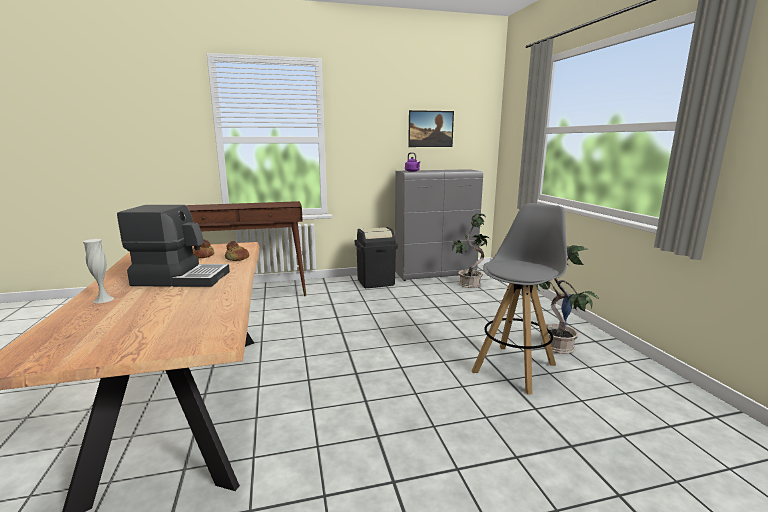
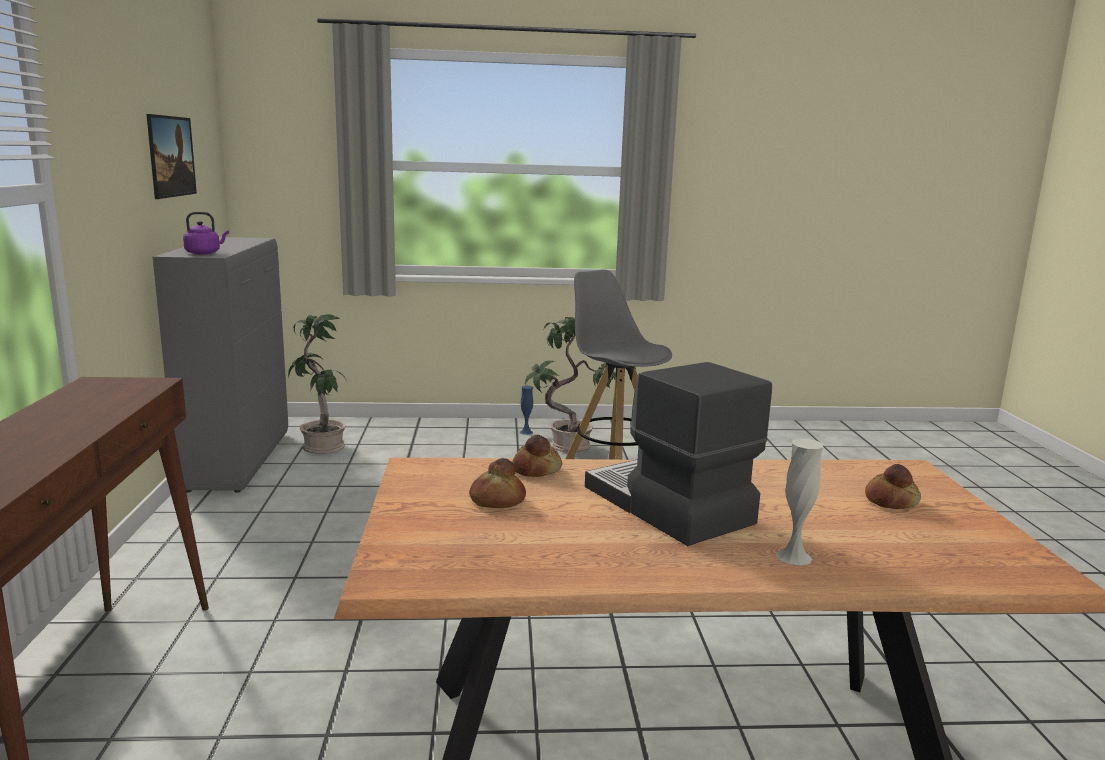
camera: 80 degrees left, 0 degrees up
coffee machine [117,205,230,287] -> coffee machine turned 45 degrees counterclockwise [585,362,772,546]
black trash can [355,227,398,288] -> none
none -> bread [865,464,921,509]

